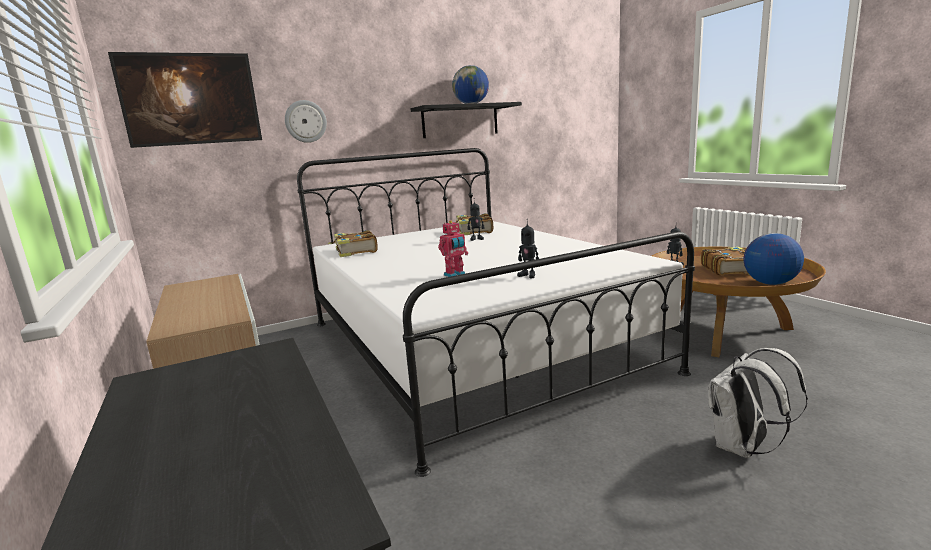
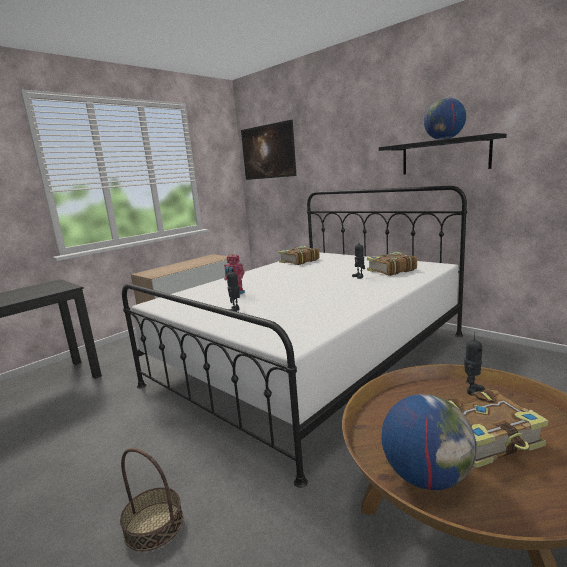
camera: 70 degrees right, 0 degrees up
wall clock [285,100,327,143] -> none
white backpack [708,348,808,458] -> basket [120,448,183,551]

